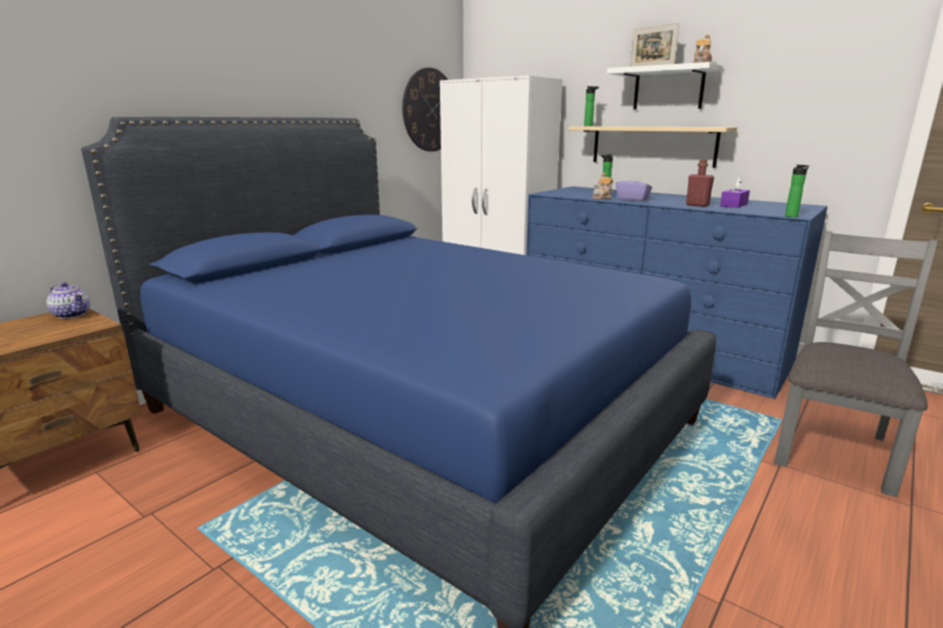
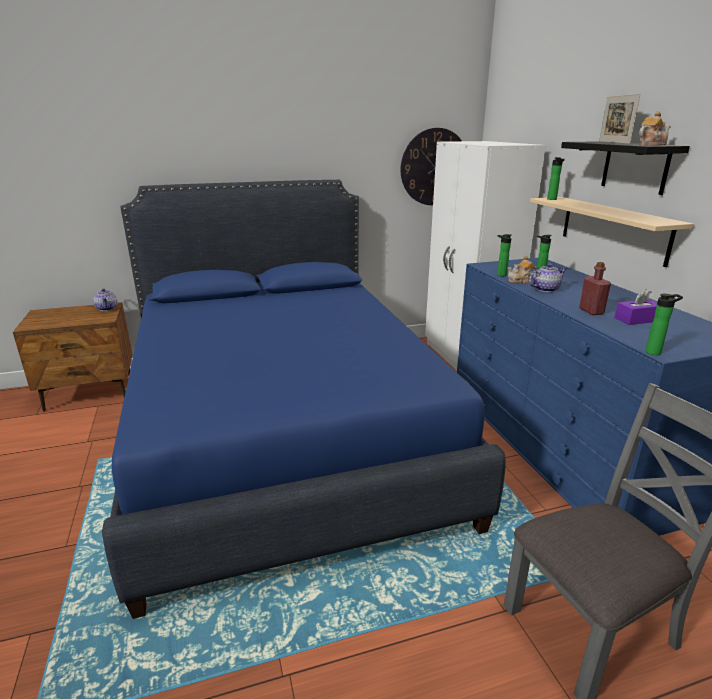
camera: 35 degrees right, 5 degrees up
white shelf [607,62,722,110] -> black shelf [561,141,690,195]
purple tissue box [616,174,652,201] -> teapot [529,263,567,292]
none -> bottle [497,234,511,276]

